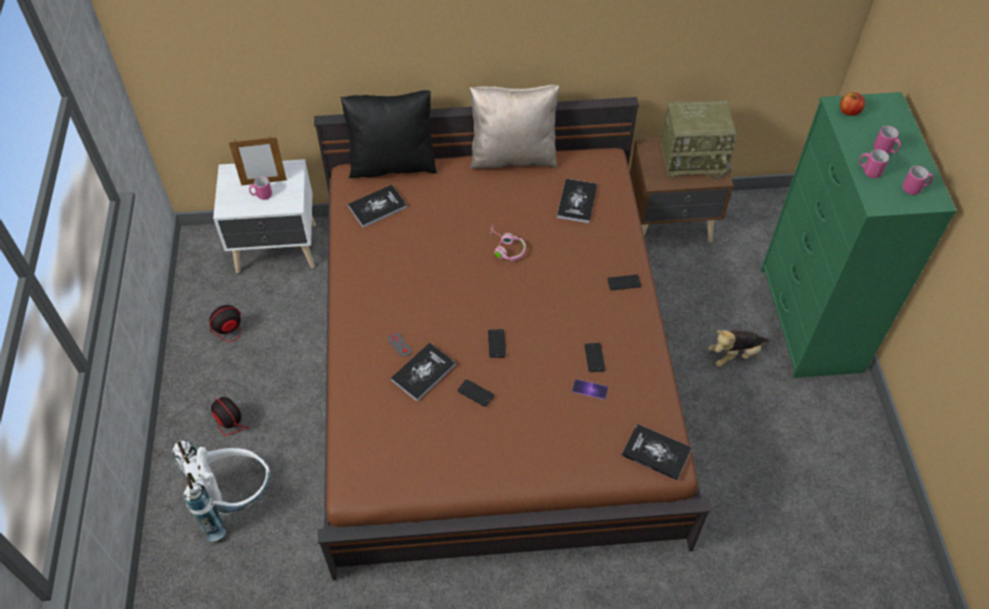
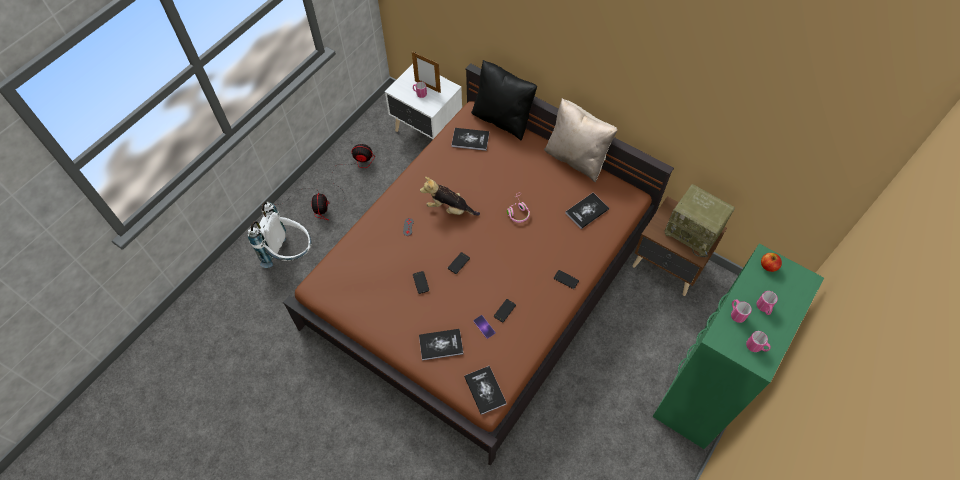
camera: 40 degrees right, 5 degrees up
book [390,343,456,402] -> book moved to [419,329,463,361]
plush toy [709,330,769,367] -> plush toy moved to [420,177,480,216]

